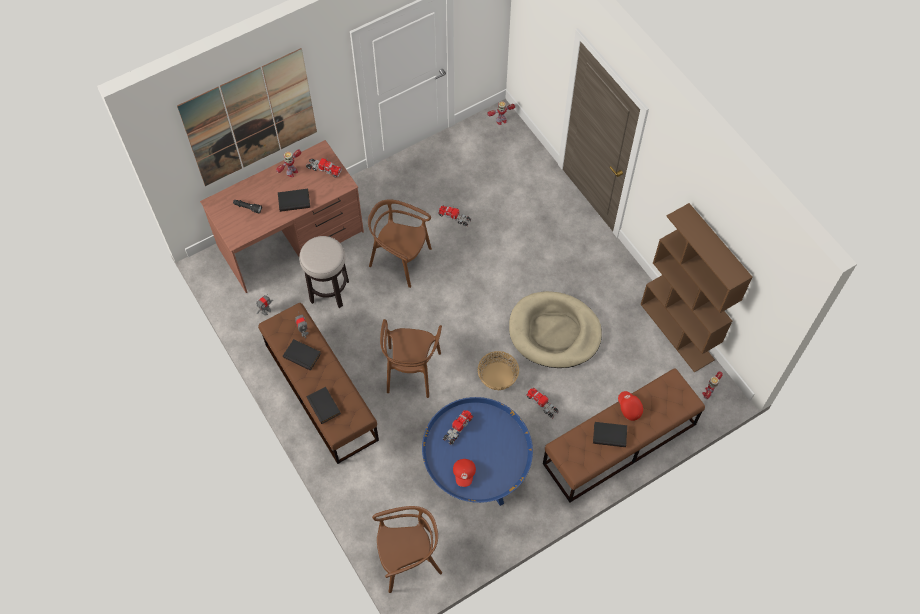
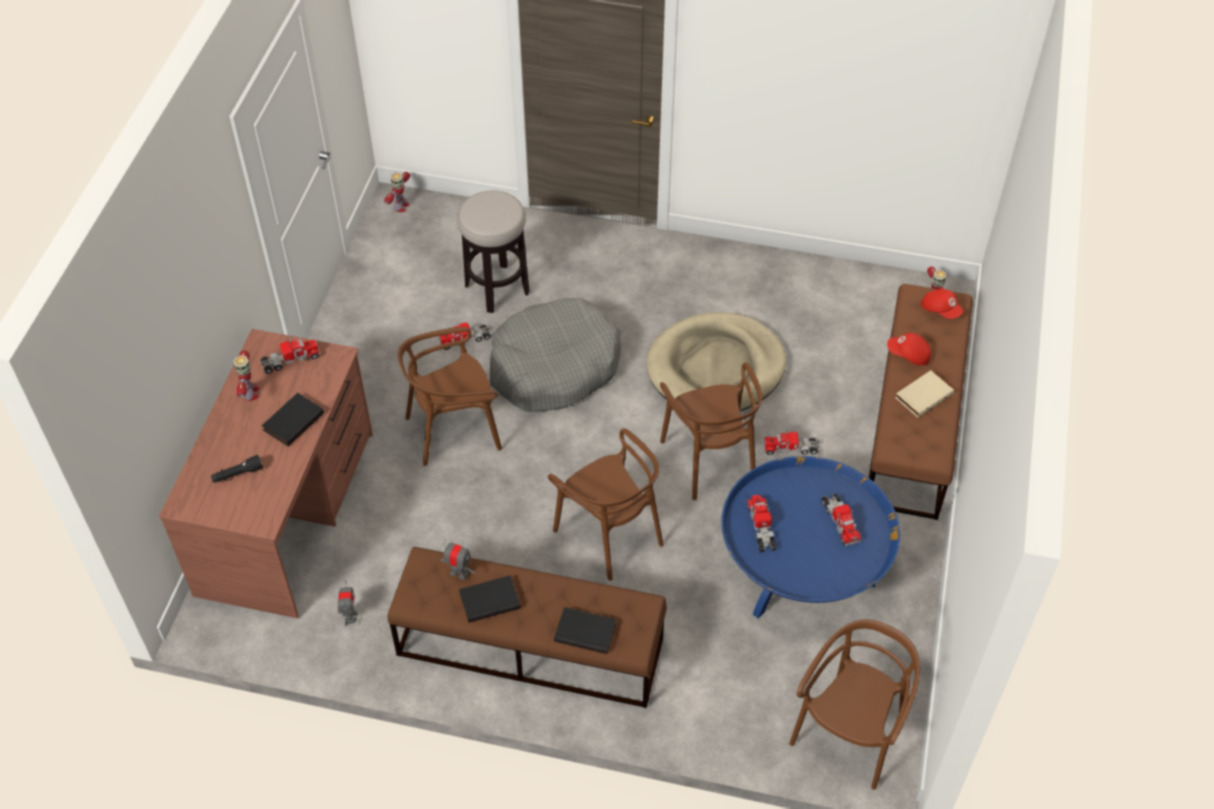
camera: 45 degrees left, 10 degrees down
picture [177,48,317,186] -> none
stool [299,236,349,308] -> stool moved to [457,190,530,313]
red cap [453,459,476,487] -> red cap moved to [921,289,963,319]
basket [478,351,519,390] -> brown chair [660,363,762,500]
black book [593,422,627,447] -> beige book [895,370,954,418]
brown bookcase [640,203,752,372] -> none
none -> grey dog bed [490,298,622,412]
none -> toy truck [821,493,861,546]

